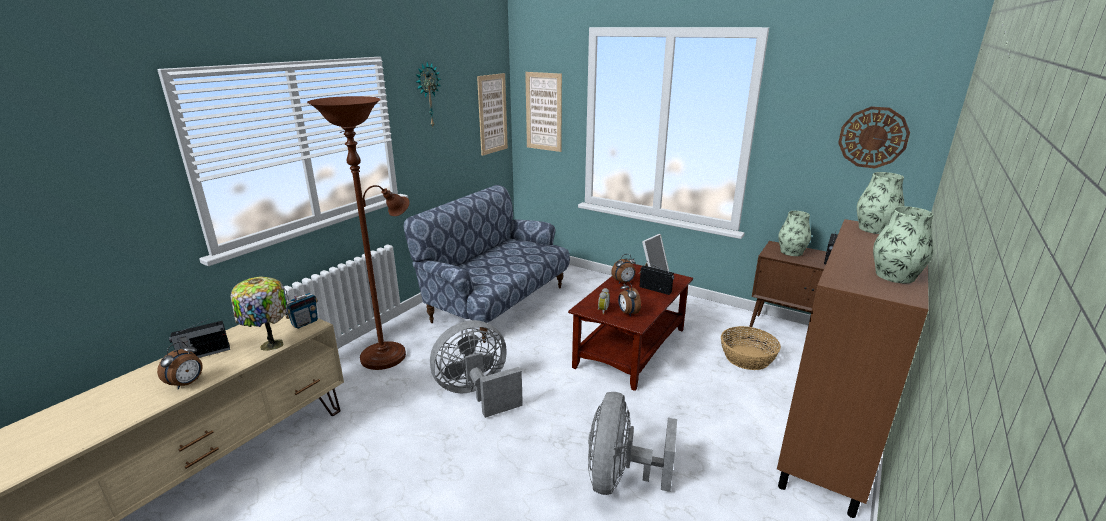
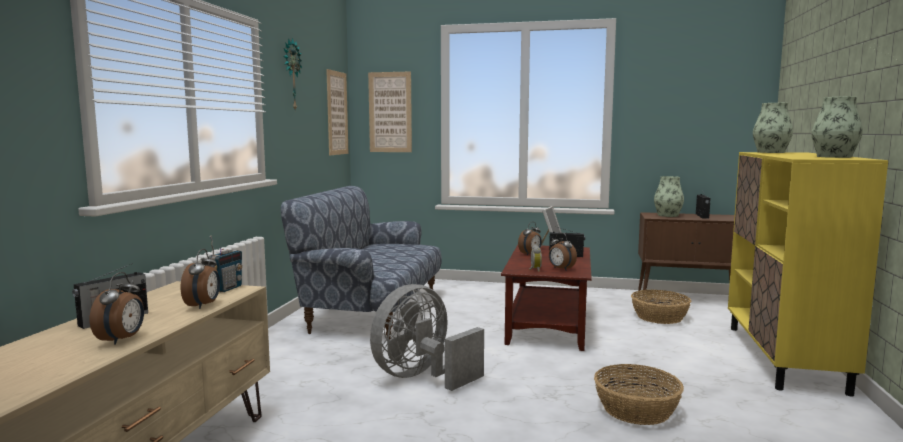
camera: 20 degrees left, 15 degrees down
table lamp [231,277,288,351] -> alarm clock [181,249,220,309]
brown floor lamp [307,96,409,370] -> none
grey fan [588,392,677,495] -> basket [594,364,684,425]
brown cabinet [777,219,929,518] -> yellow cabinet [728,152,888,397]
wall clock [838,106,910,168] -> none

